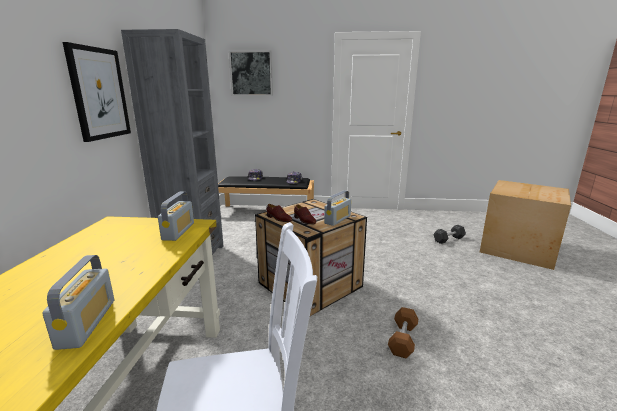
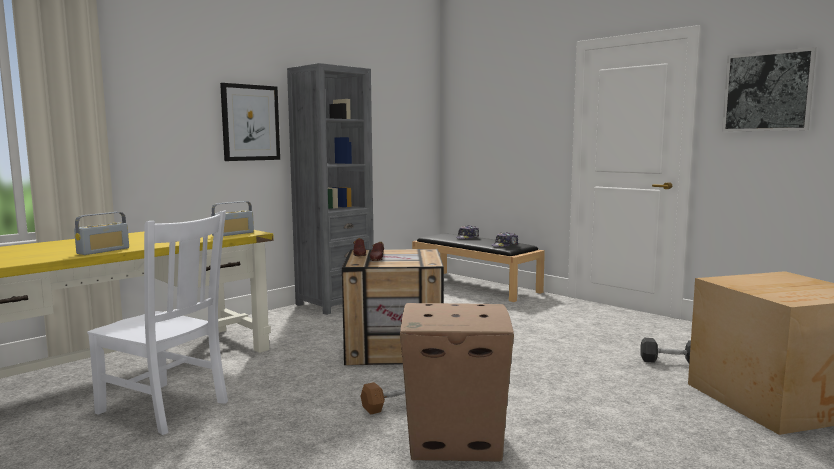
camera: 40 degrees right, 10 degrees down
picture [229,50,273,96] -> picture moved to [722,47,817,132]
radio [324,190,351,226] -> none
none -> cardboard box [400,303,514,461]

